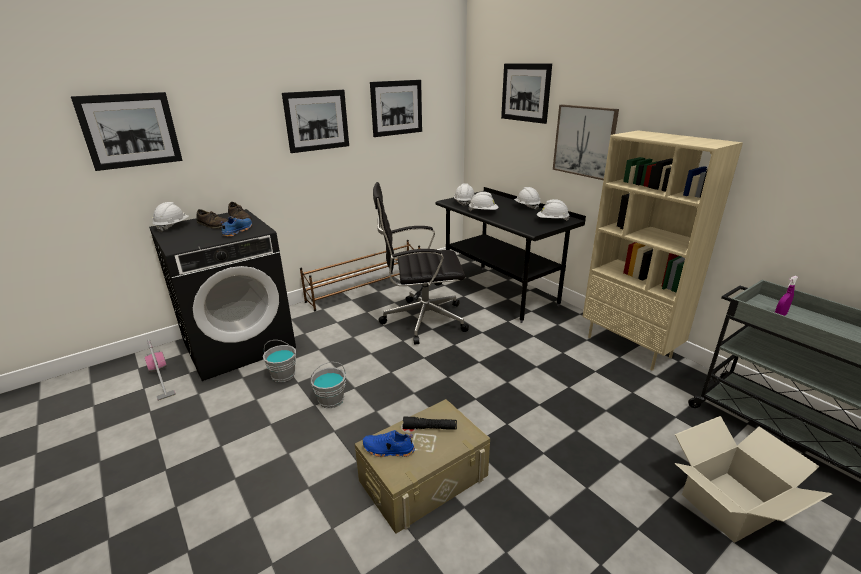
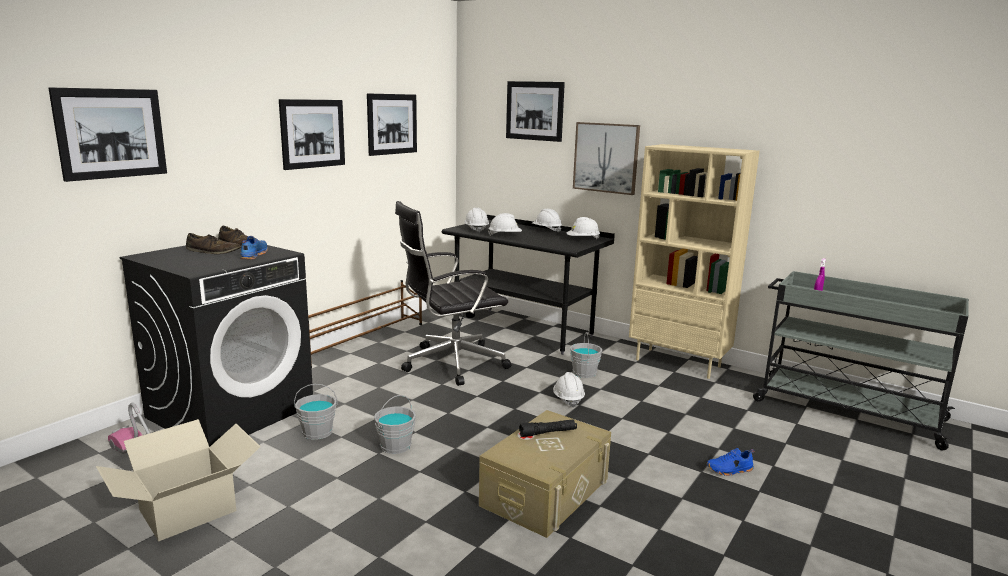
camera: 20 degrees left, 10 degrees down
white hard hat [152,202,189,232] -> white hard hat moved to [553,372,585,408]
blue shoe [363,430,415,457] -> blue shoe moved to [707,448,754,476]
cardboard box [674,416,832,543] -> cardboard box moved to [96,419,260,541]
none -> grey bucket [570,332,602,378]

